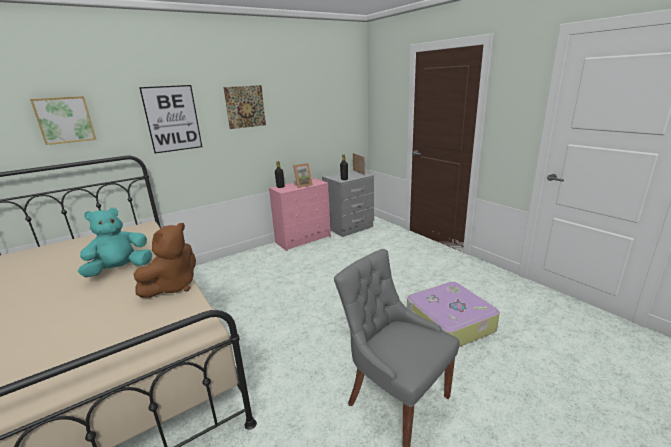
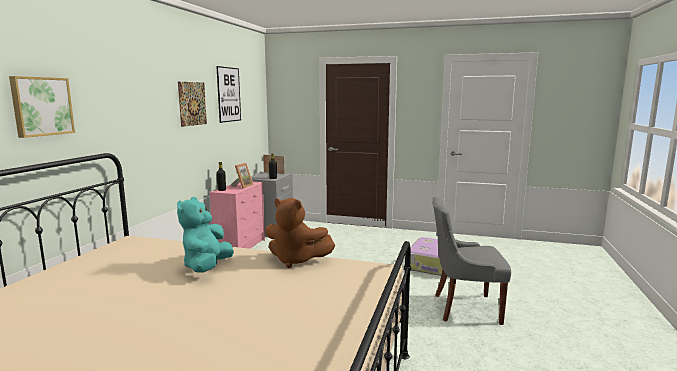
camera: 40 degrees left, 10 degrees down
brown plush toy [133,223,196,298] -> brown plush toy turned 120 degrees clockwise [265,198,335,268]
picture [139,85,202,153] -> picture moved to [216,66,241,123]

